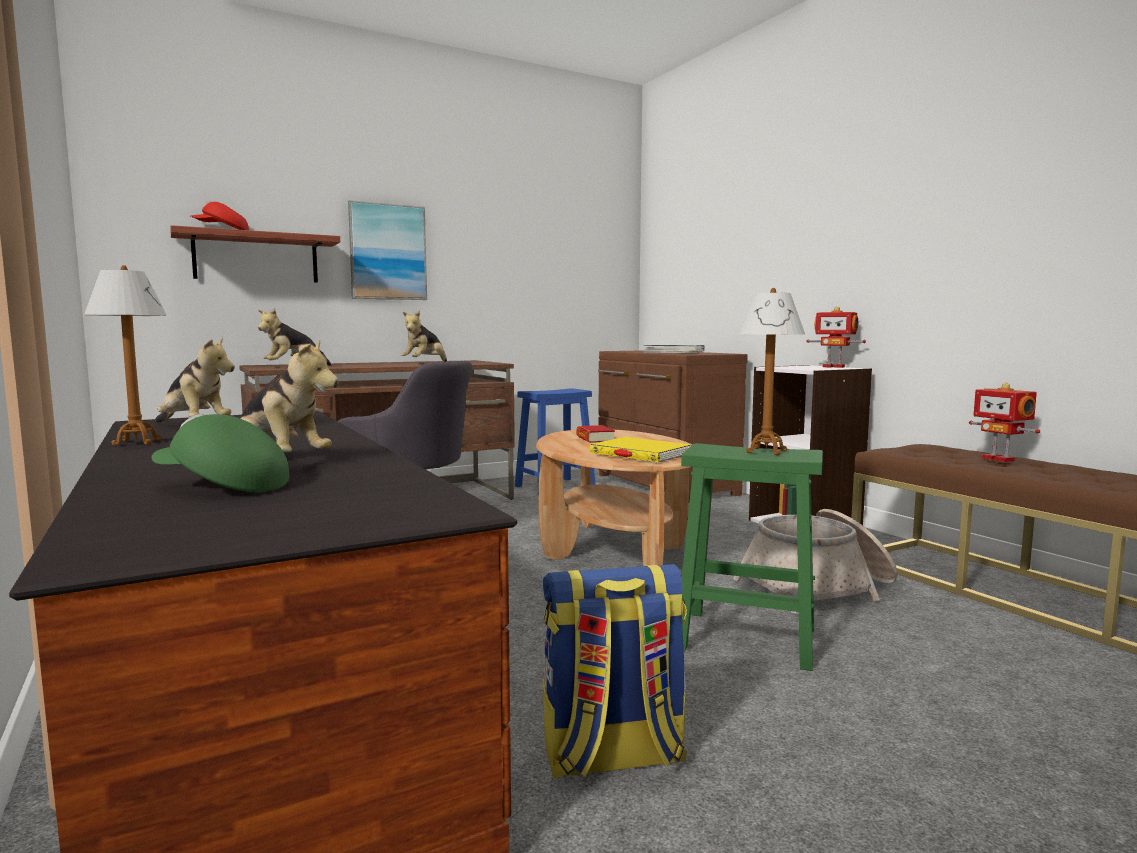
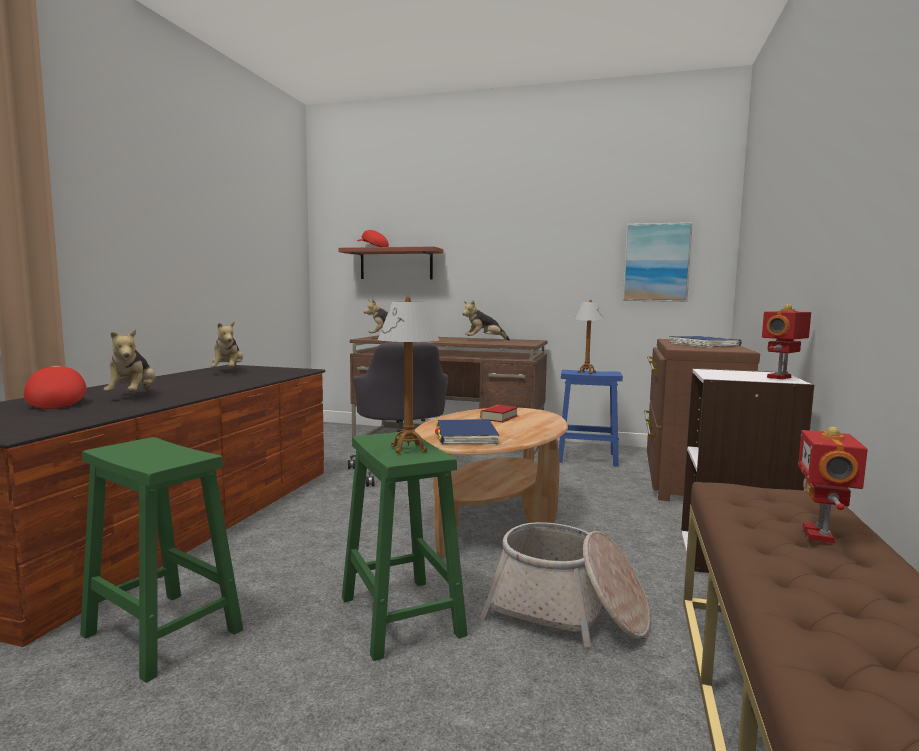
camera: 45 degrees right, 0 degrees up
table lamp [84,265,167,446] -> table lamp moved to [574,300,604,374]
green cap [151,414,289,492] -> red cap [24,366,87,409]
picture [348,200,427,300] -> picture moved to [623,222,693,302]
backpack [543,564,687,779] -> green stool [80,437,243,683]
yellow book [590,437,692,462] -> blue book [435,419,499,445]
toy robot [806,306,866,368] -> toy robot turned 60 degrees clockwise [762,304,811,379]

